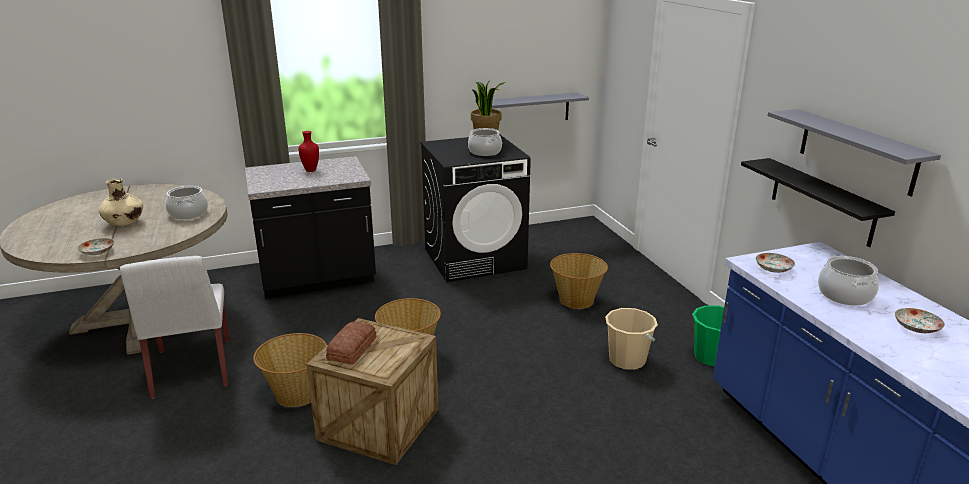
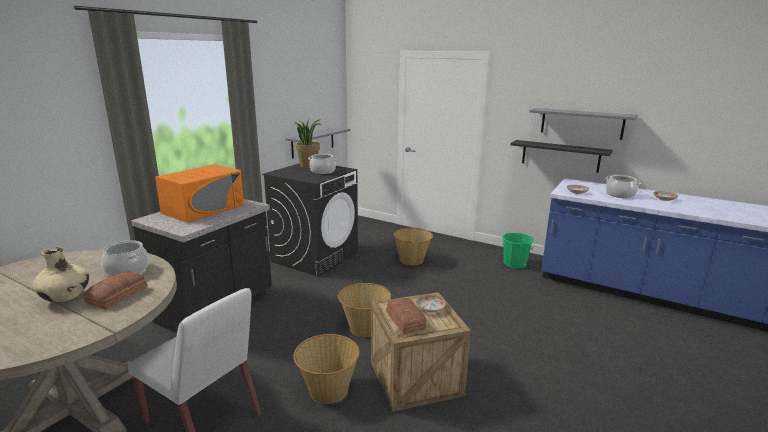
camera: 40 degrees left, 5 degrees down
plate [78,238,114,255] -> plate moved to [416,295,445,313]
red vase [298,131,319,172] -> orange microwave [155,164,244,223]
beige bucket [605,308,658,370] -> none
none -> bread [84,271,147,309]

